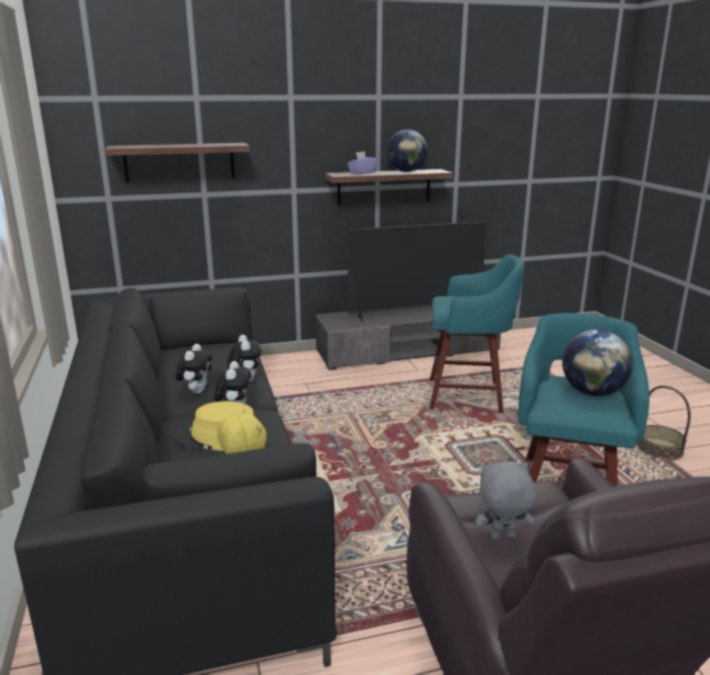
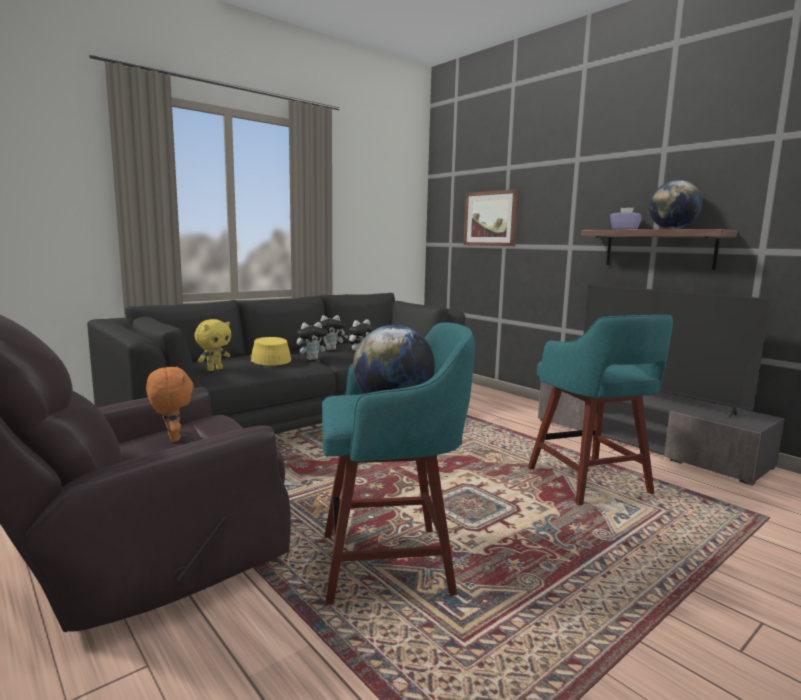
camera: 65 degrees right, 10 degrees down
shelf [105,143,250,182] -> picture [463,189,519,246]
grey plush toy [475,461,536,539] -> orange plush toy [146,367,194,442]
basket [637,385,691,460] -> none

